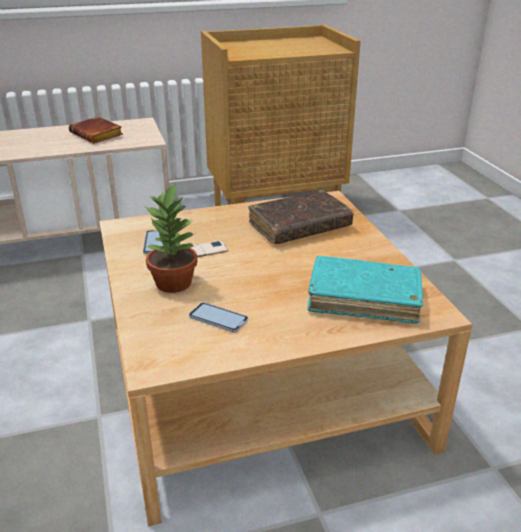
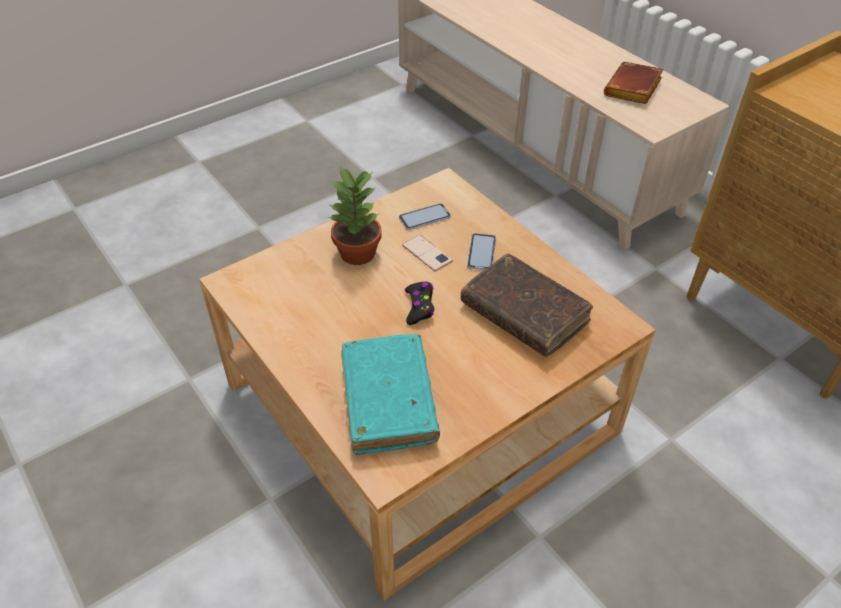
camera: 70 degrees right, 15 degrees up
phone [189,302,248,333] -> phone moved to [467,233,496,270]
none -> black game controller [405,282,435,325]

